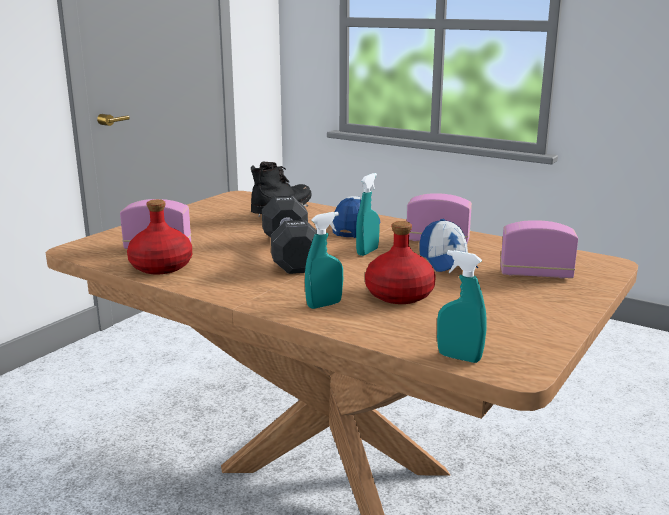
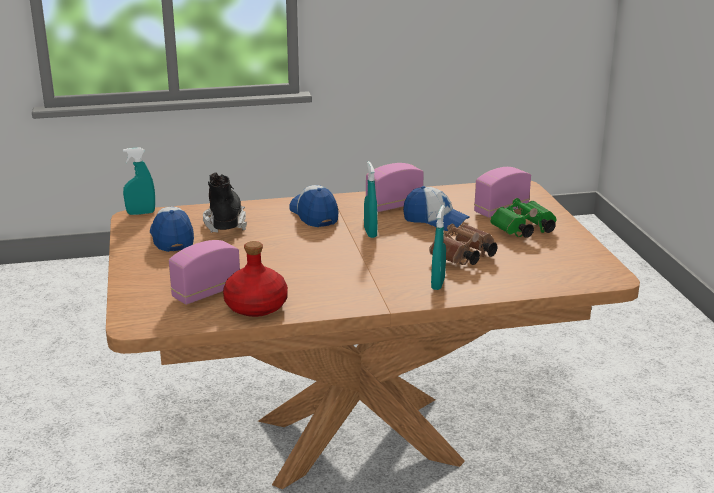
camera: 45 degrees left, 5 degrees up
black dumbbell [262,196,317,274] -> none
red bottle [365,221,436,304] -> brown binoculars [429,223,497,265]
turquoise spray bottle [437,250,487,363] -> turquoise spray bottle moved to [123,147,155,215]
none -> cap [150,207,194,252]
none -> green binoculars [490,198,556,238]

